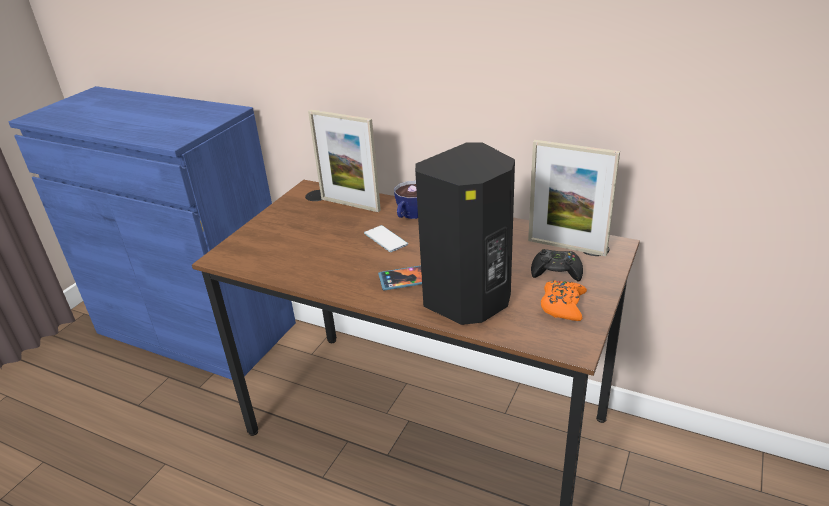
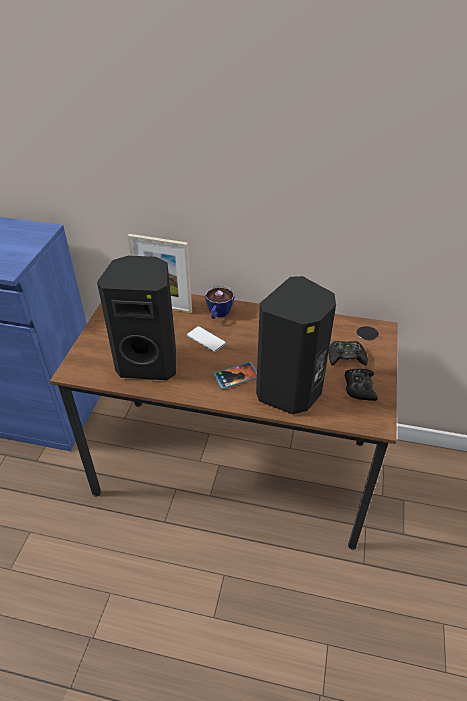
camera: 15 degrees left, 10 degrees up
picture frame [528,140,620,256] -> none
orange game controller [541,280,587,321] -> black game controller [345,369,378,401]
none -> black speaker [97,256,176,380]

